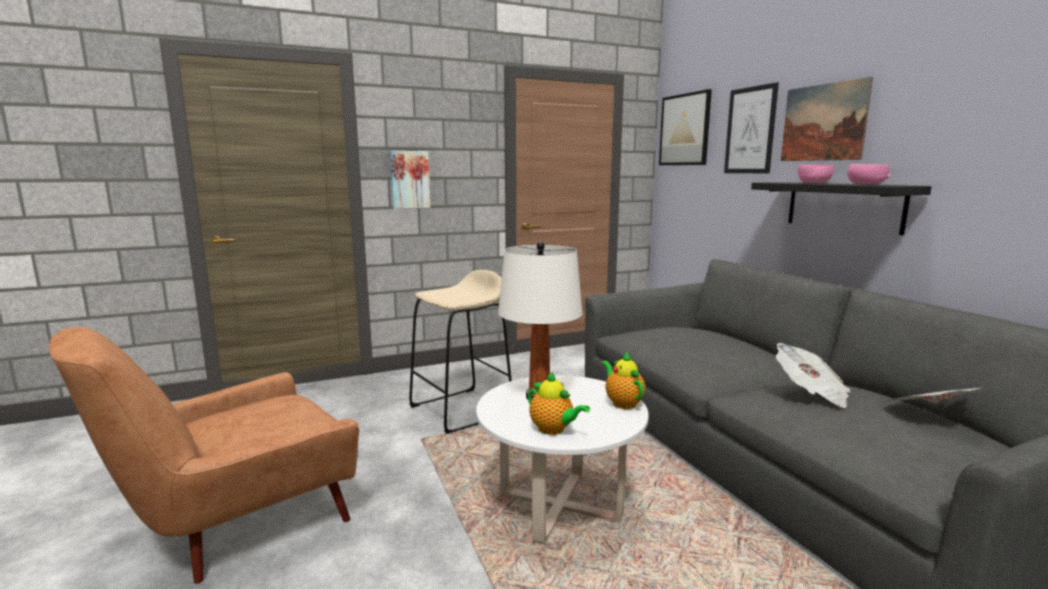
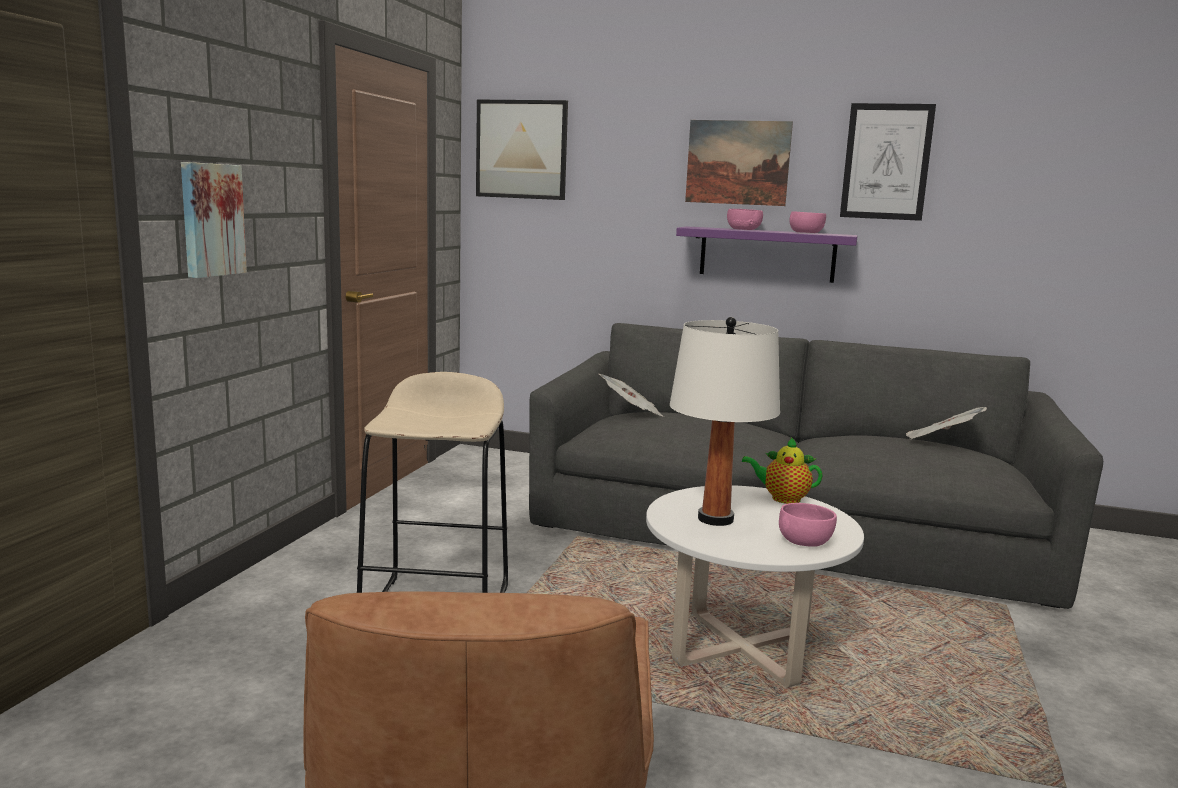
camera: 50 degrees left, 0 degrees up
teapot [528,372,590,435] -> pink bowl [779,503,837,547]
picture [724,82,779,173] -> picture moved to [840,103,936,221]
black shelf [751,182,932,235] -> purple shelf [676,226,858,283]
newspaper [776,343,850,408] -> newspaper moved to [599,374,664,417]

